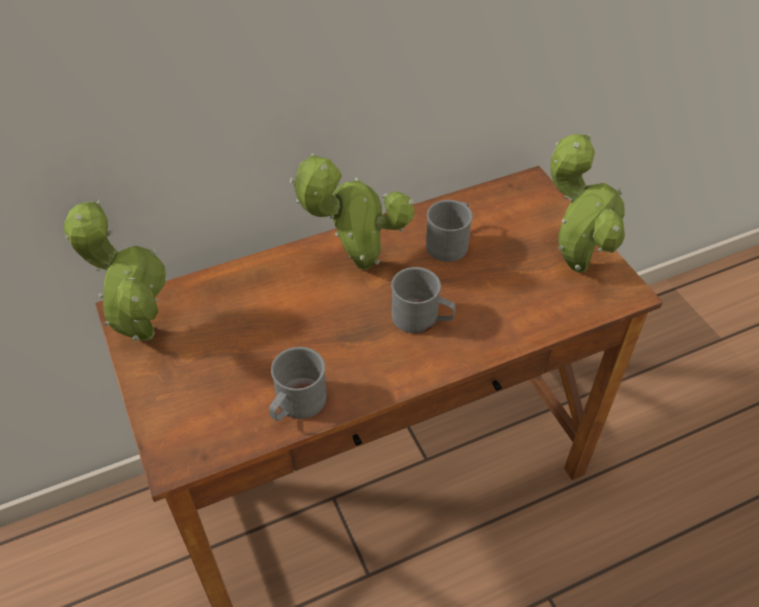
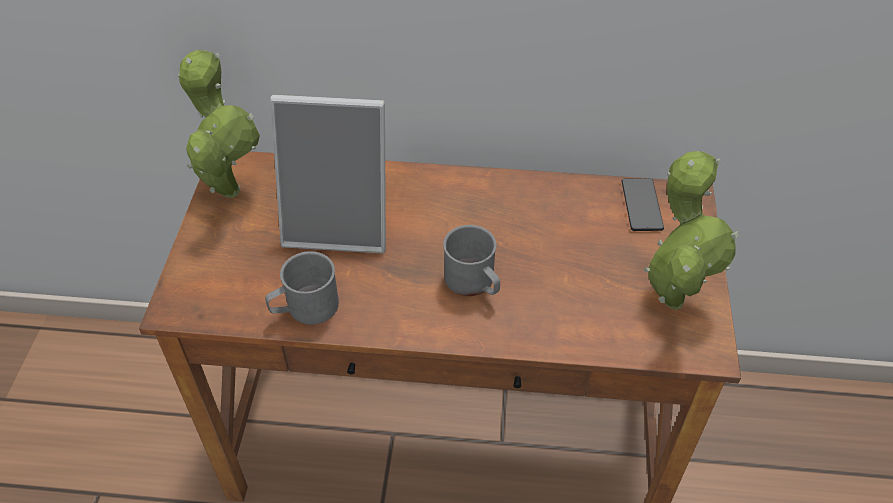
camera: 30 degrees right, 0 degrees up
potted plant [290,153,414,270] -> none
grey mug [426,200,473,262] -> none
none -> picture frame [270,95,386,253]
none -> phone [622,178,664,231]

